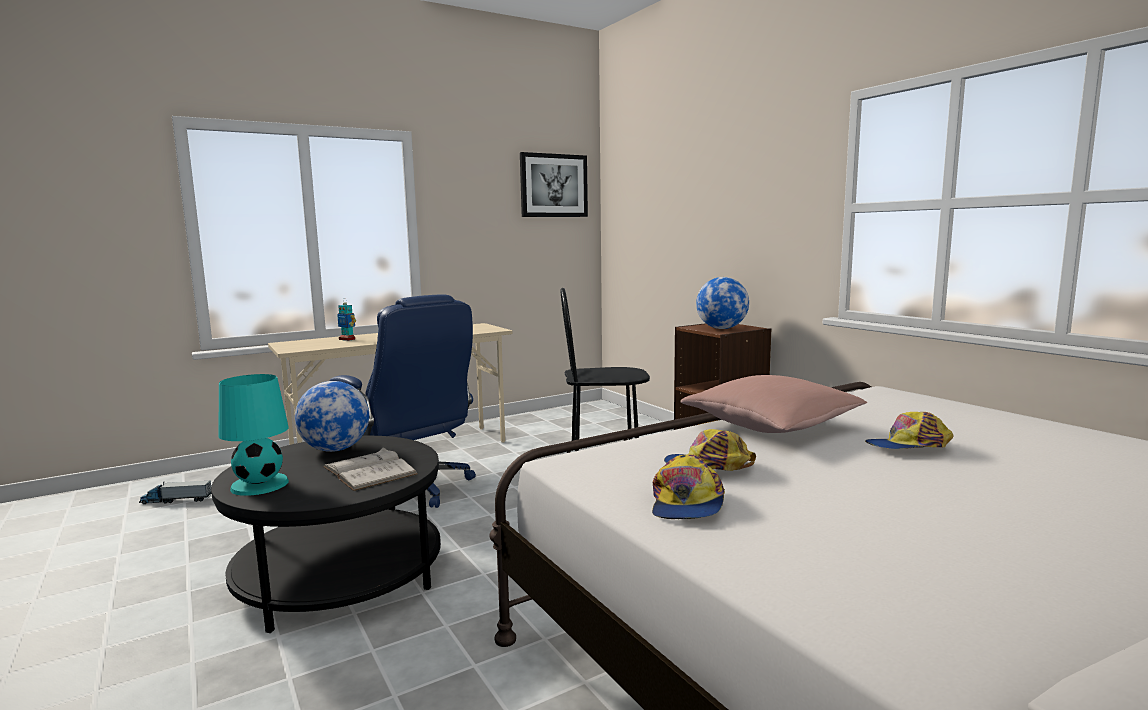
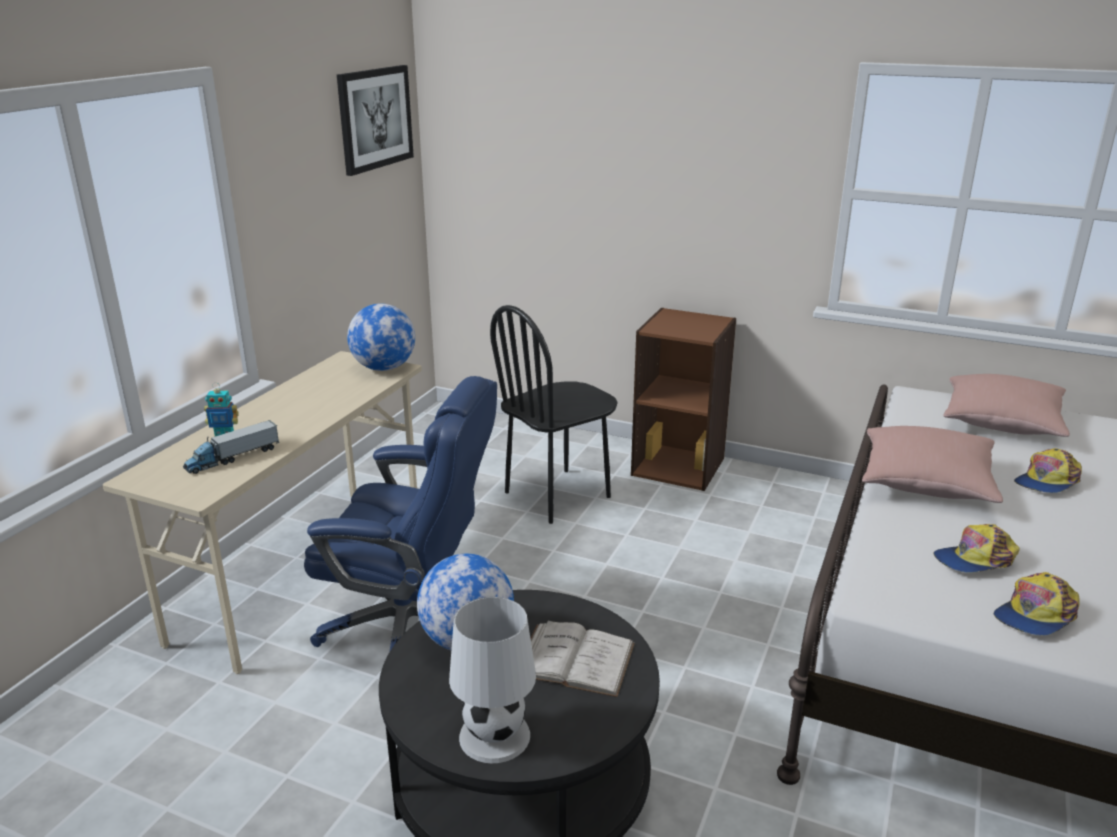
camera: 35 degrees left, 15 degrees up
toy truck [139,480,211,504] -> toy truck moved to [183,420,279,474]
turquoise table lamp [218,374,289,496] -> white table lamp [449,597,536,763]
cap [652,454,725,519] -> cap turned 75 degrees clockwise [994,572,1079,636]
globe [696,277,749,329] -> globe moved to [347,303,415,371]
none -> pink pillow [943,374,1070,437]

